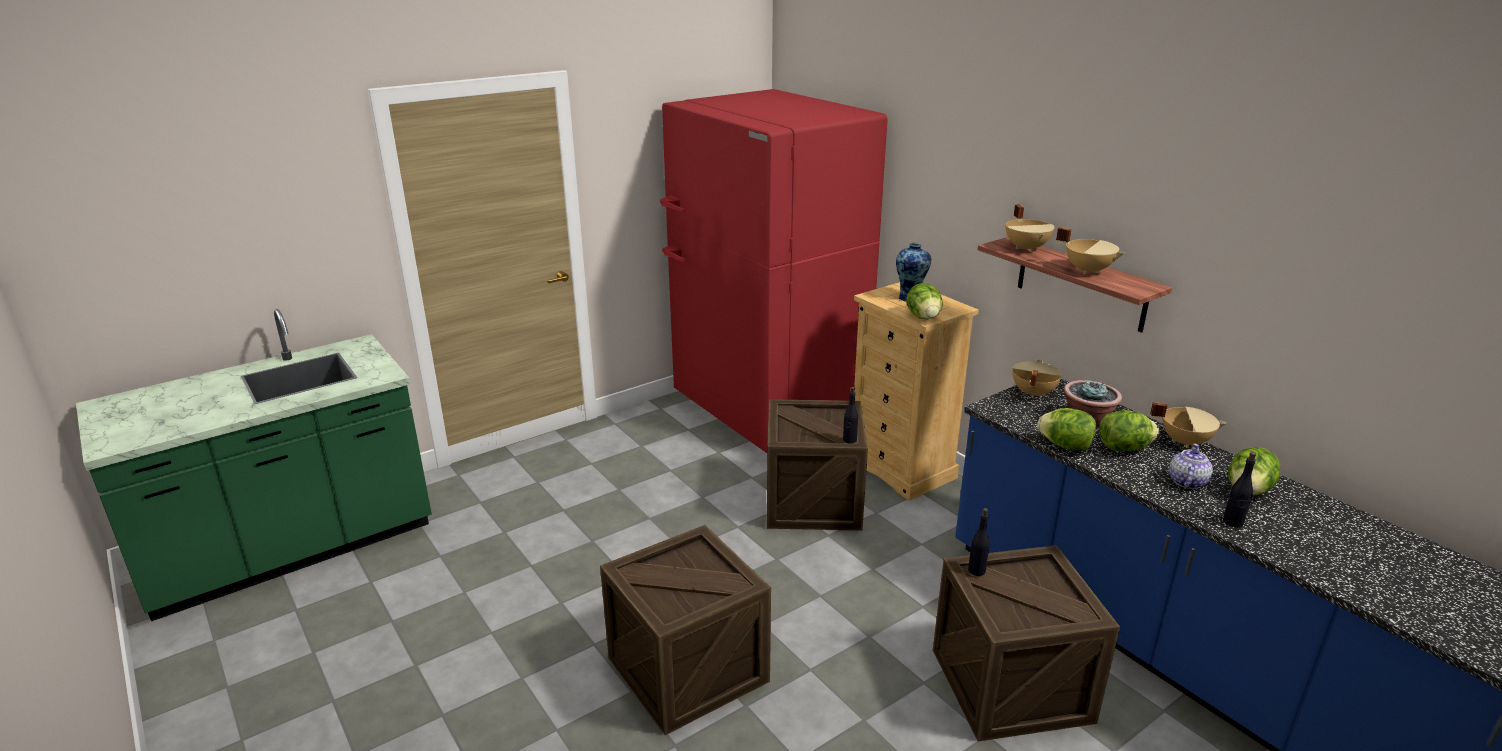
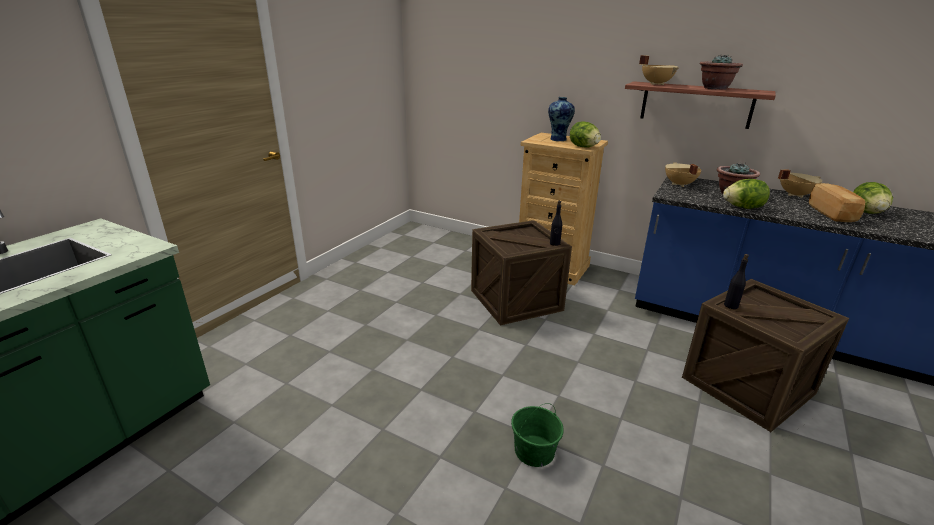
camera: 25 degrees left, 0 degrees up
crate [600,525,771,735] -> green bucket [511,403,564,467]
red fridge [660,89,888,453] -> none
beige cooking pot [1056,227,1125,274] -> potted plant [700,55,743,90]
lettuce [1099,410,1159,452] -> none
teapot [1169,444,1213,489] -> bread [809,183,865,222]
black bottle [1223,452,1256,528] -> none

